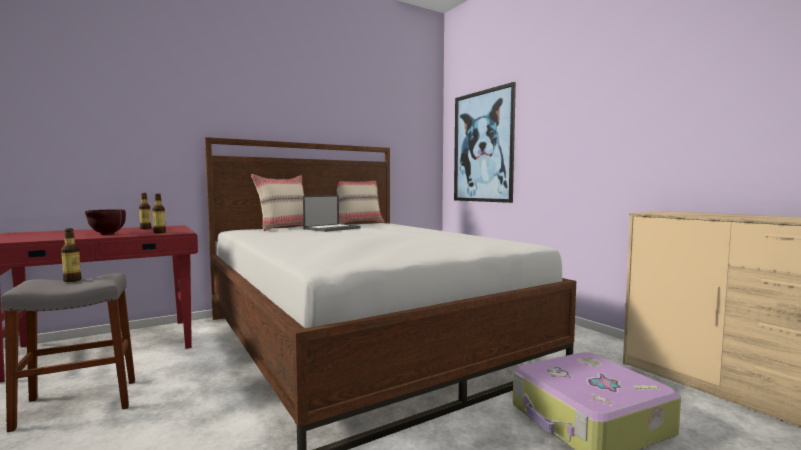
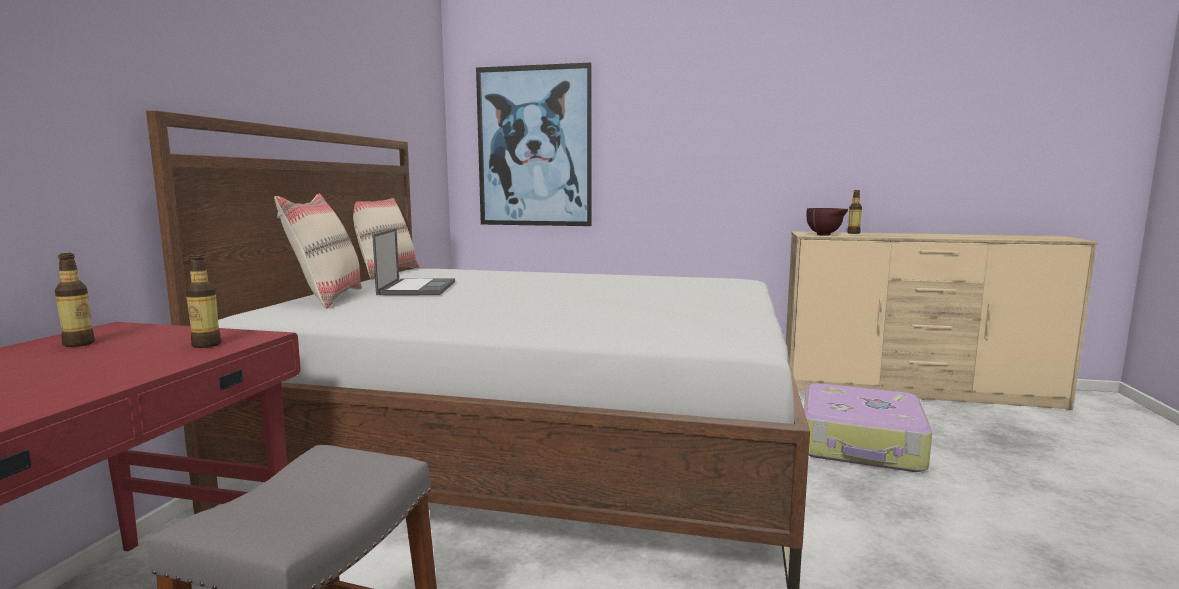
camera: 45 degrees left, 5 degrees up
bottle [61,228,82,282] -> bottle moved to [847,190,862,234]
brown bowl [85,209,126,235] -> brown bowl moved to [806,208,848,236]

